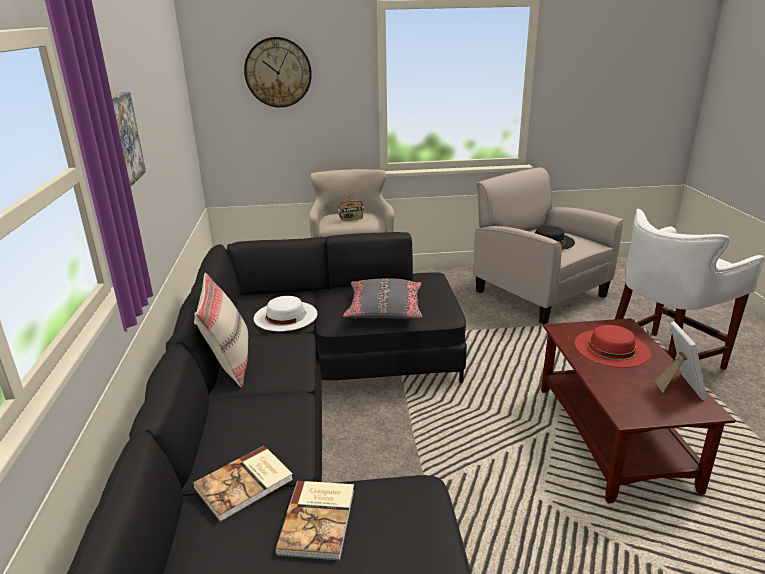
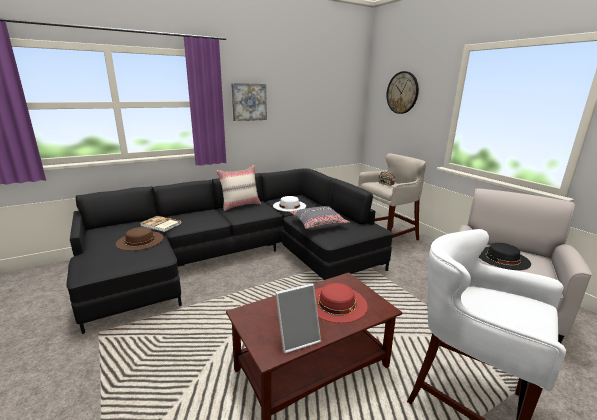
camera: 65 degrees right, 5 degrees down
book [274,481,354,560] -> brown hat [116,227,164,251]

